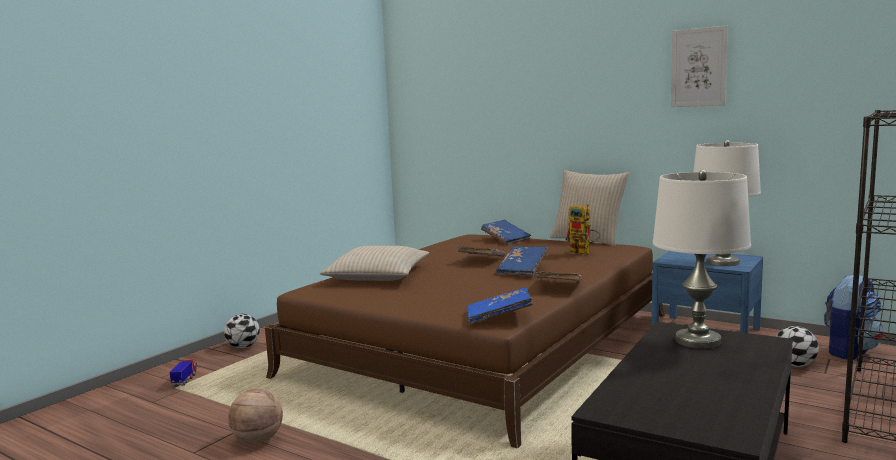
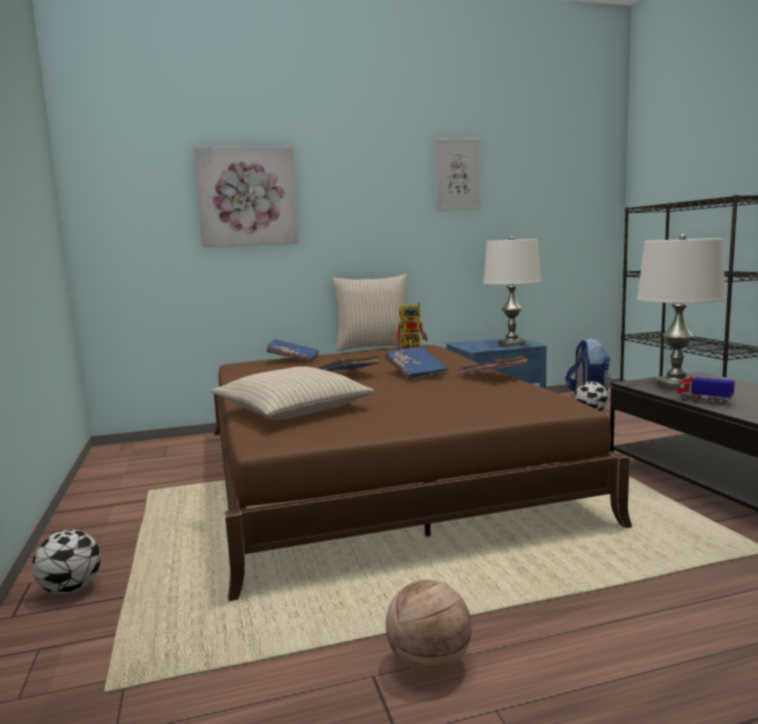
camera: 50 degrees left, 0 degrees up
toy truck [170,360,197,387] -> toy truck moved to [677,376,735,405]
blue book [467,288,533,324] -> none
none -> picture [193,146,299,247]

